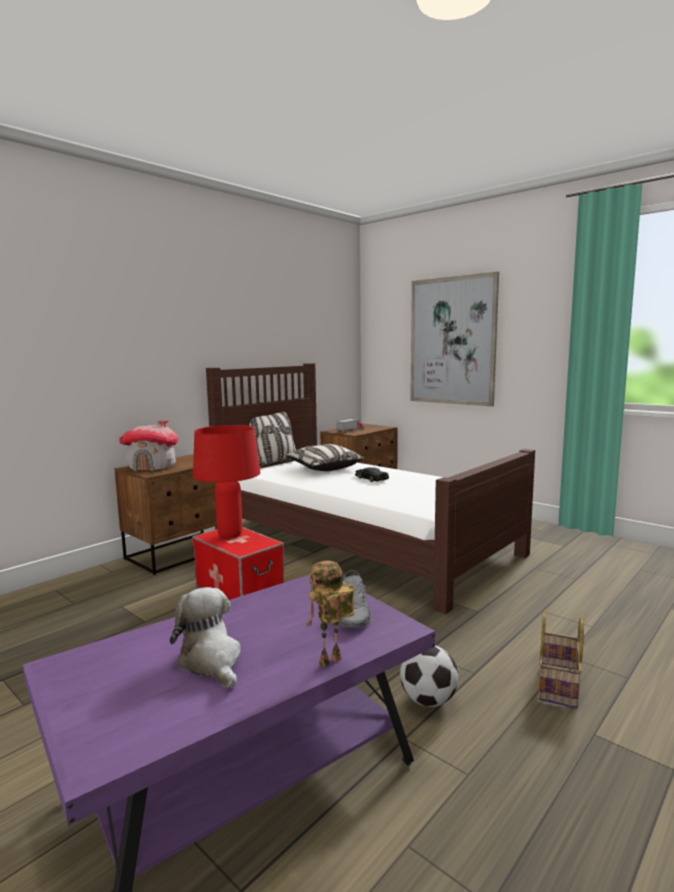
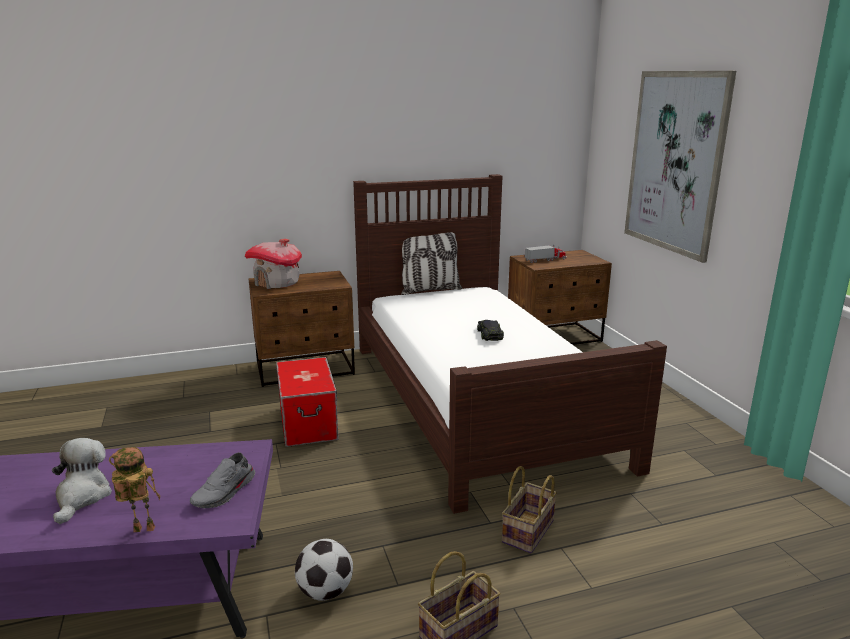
camera: 30 degrees right, 10 degrees up
red table lamp [193,425,260,539] -> none
pillow [285,444,364,471] -> none
none -> basket [502,466,557,553]

